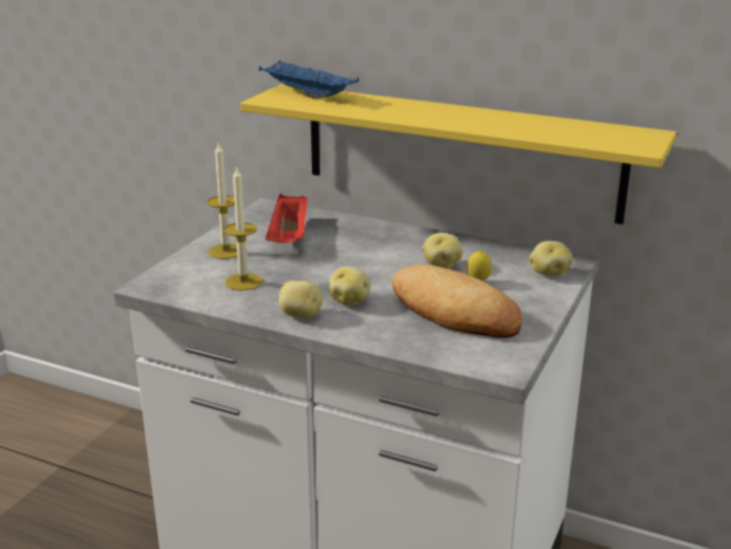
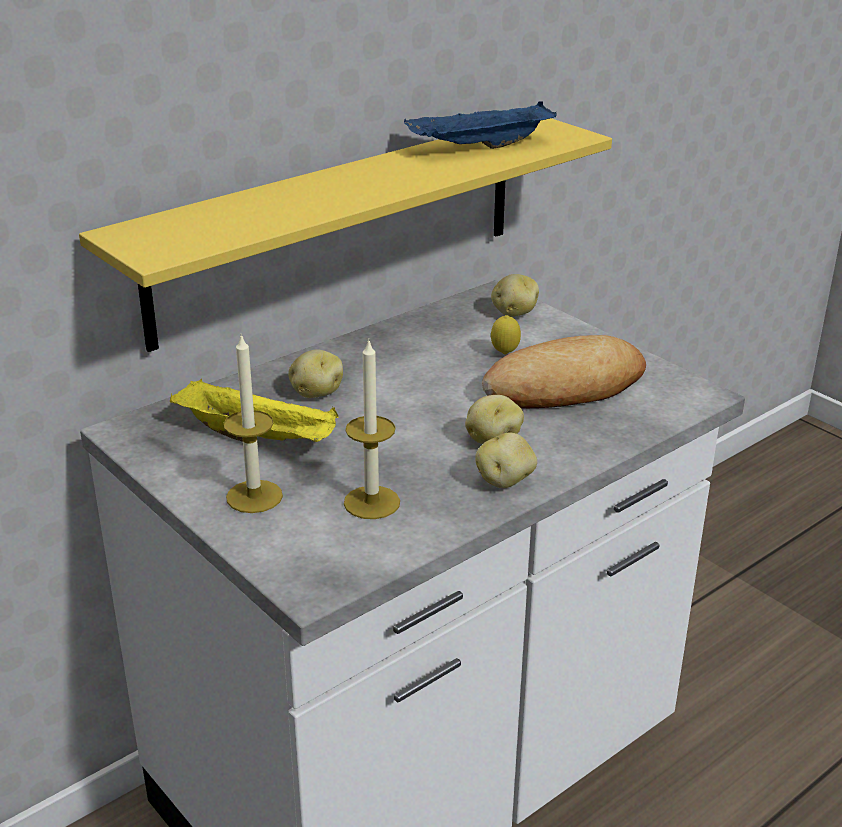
camera: 65 degrees left, 5 degrees up
blue tray [258,61,359,98] -> blue tray moved to [404,101,557,149]
red tray [265,194,308,243] -> yellow tray [170,379,339,442]
potato [423,233,463,269] -> potato moved to [288,349,343,398]

